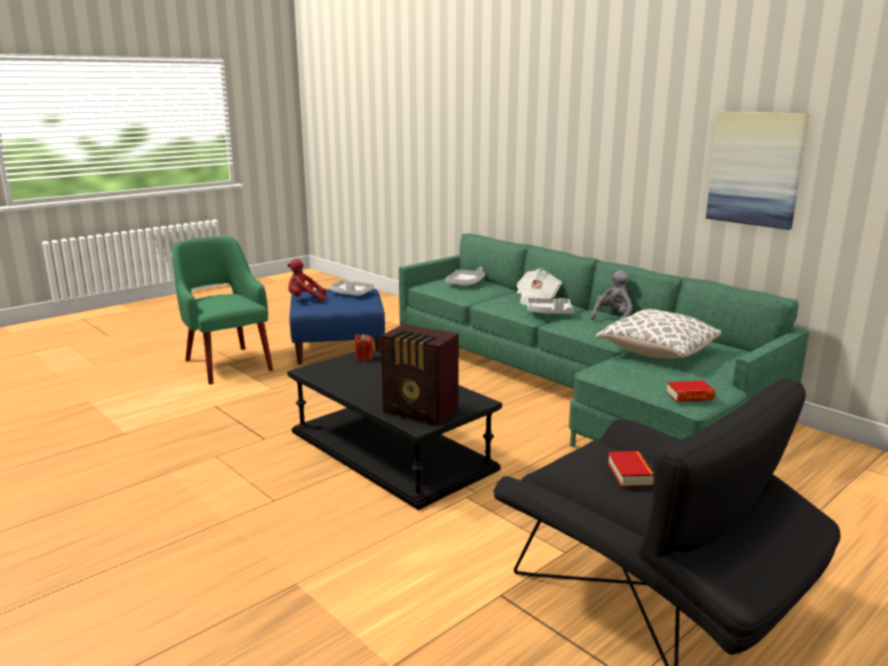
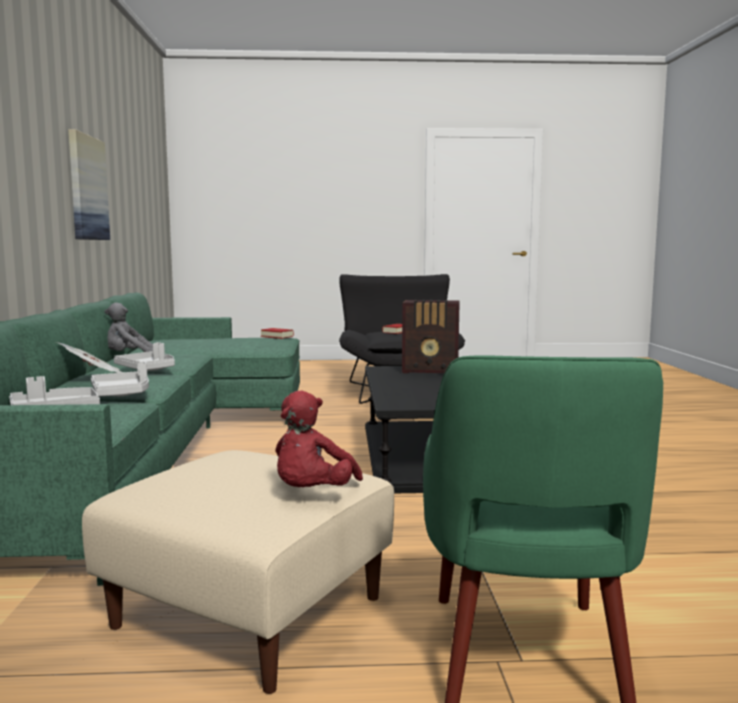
camera: 140 degrees left, 10 degrees down
red plush toy [287,259,327,302] -> red plush toy turned 75 degrees clockwise [275,391,363,487]
blue ottoman [289,289,385,365] -> beige ottoman [82,450,394,694]
grey tray [330,280,374,296] -> grey tray moved to [91,361,149,396]
red candle [355,334,373,361] -> none
radio [381,324,459,425] -> radio turned 120 degrees clockwise [402,300,460,373]
pillow [595,309,721,359] -> none

